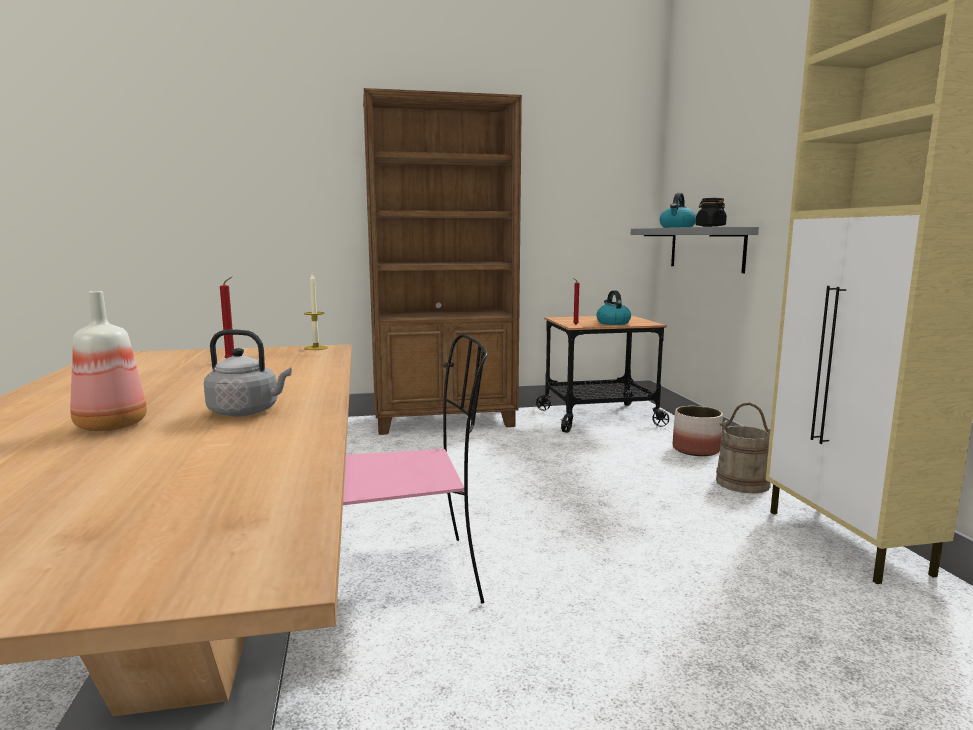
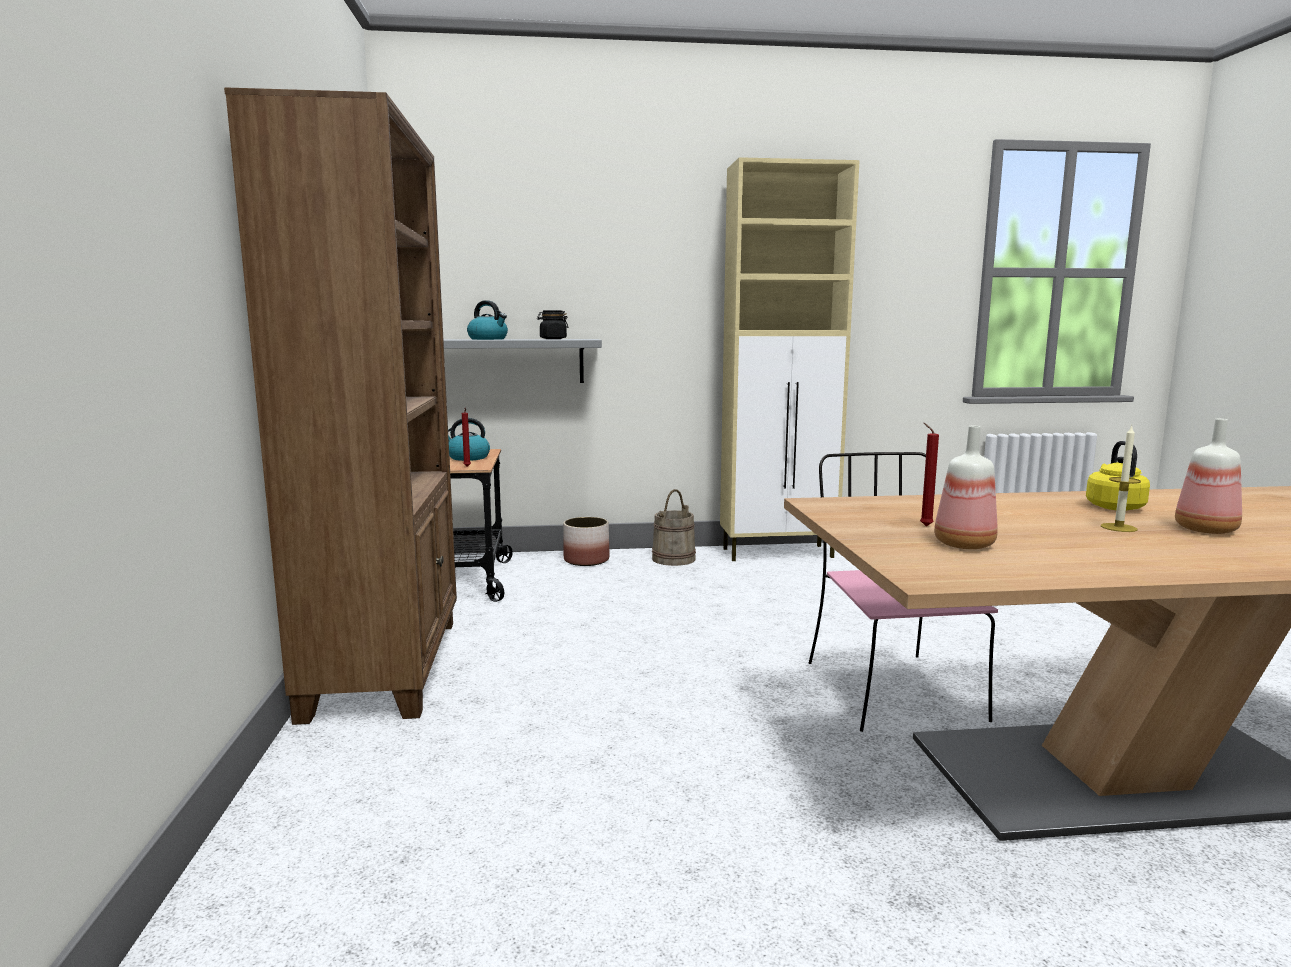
camera: 85 degrees left, 0 degrees up
grey kettle [204,329,292,417] -> yellow kettle [1086,441,1150,510]
candle [304,274,328,350] -> candle moved to [1101,426,1141,532]
none -> bottle [934,426,997,549]

